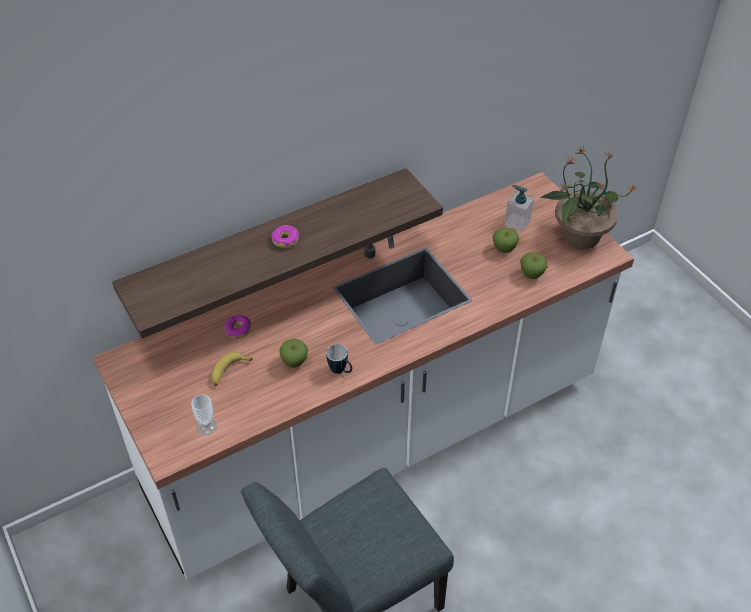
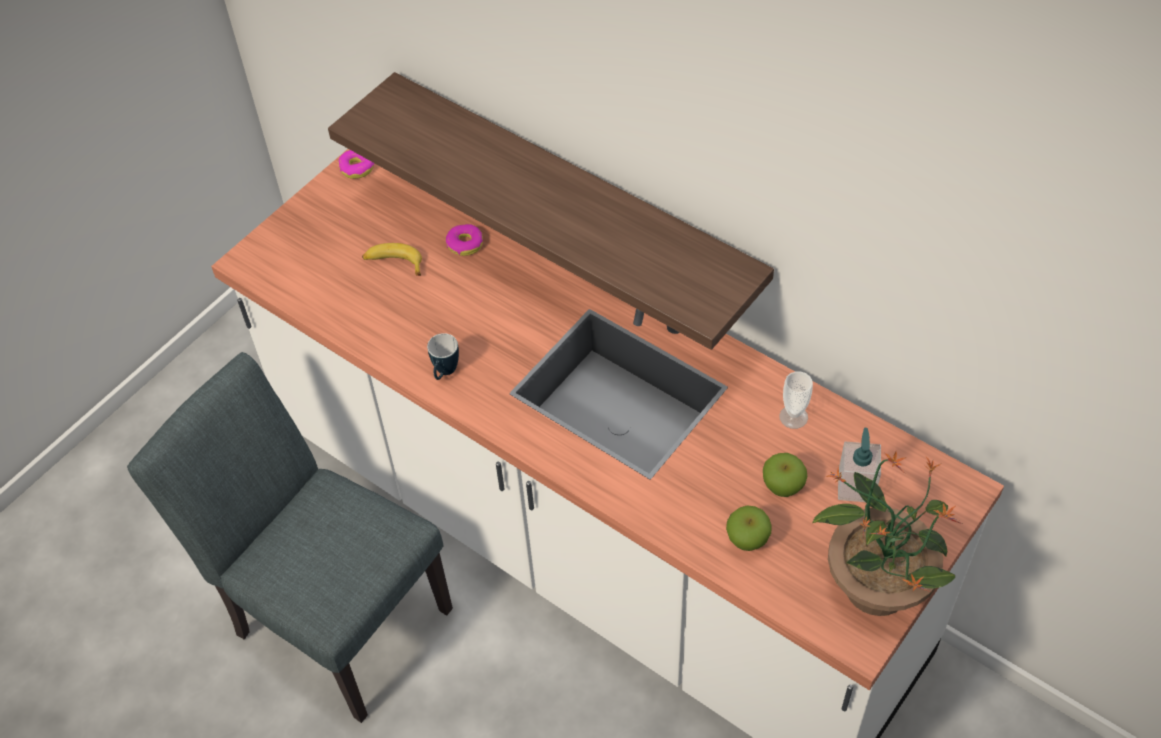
camera: 70 degrees right, 5 degrees up
cup [191,394,217,435] -> cup moved to [779,371,813,429]
donut [271,225,299,248] -> donut moved to [338,150,374,179]
apple [279,339,308,368] -> none

